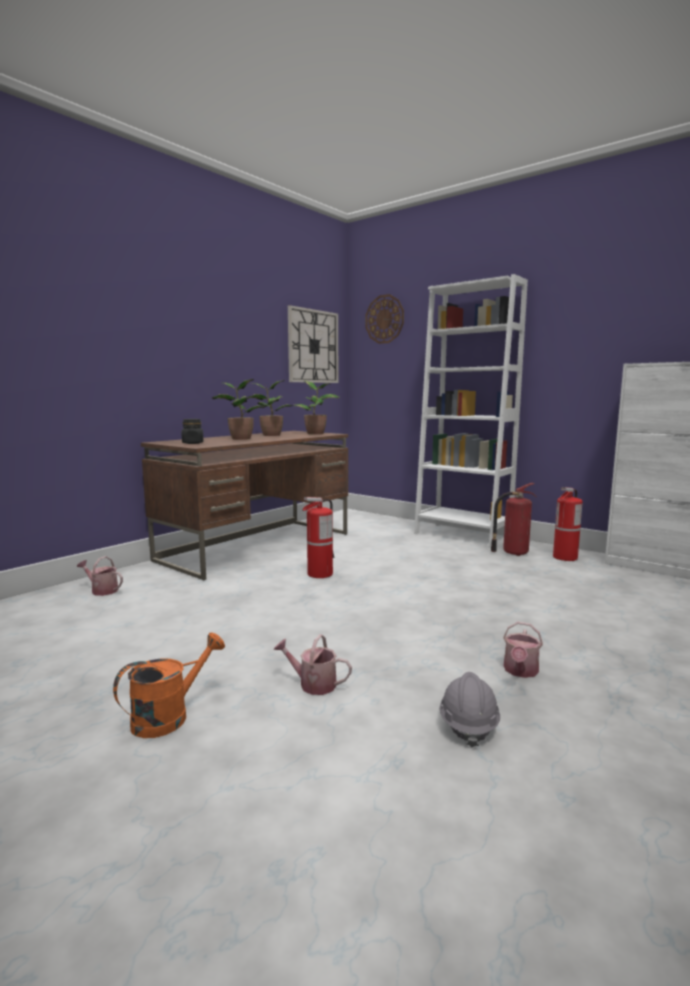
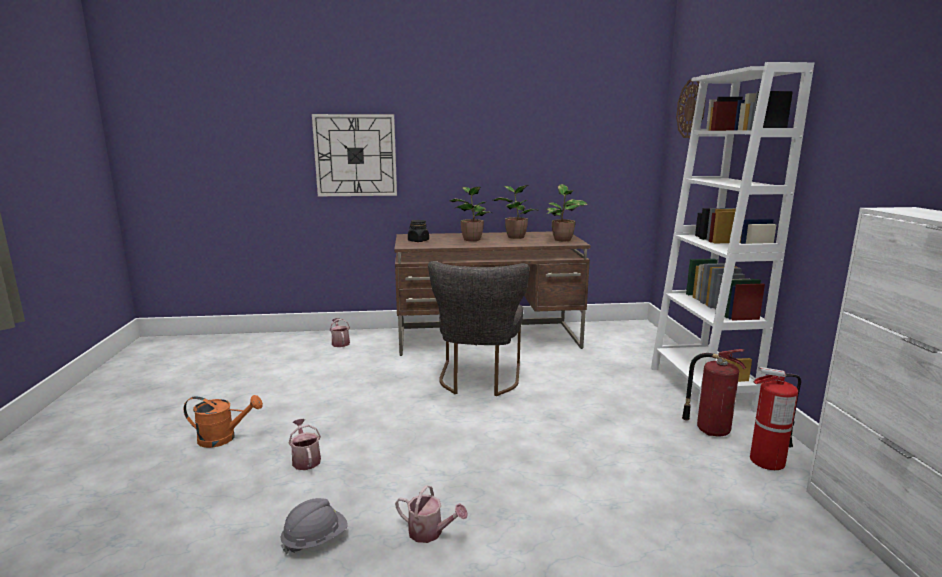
camera: 45 degrees right, 5 degrees up
wall clock [288,305,338,383] -> wall clock moved to [312,114,397,196]
fire extinguisher [303,497,335,578] -> grey chair [428,261,529,396]
watering can [503,622,543,678] -> watering can turned 135 degrees counterclockwise [395,485,468,543]

